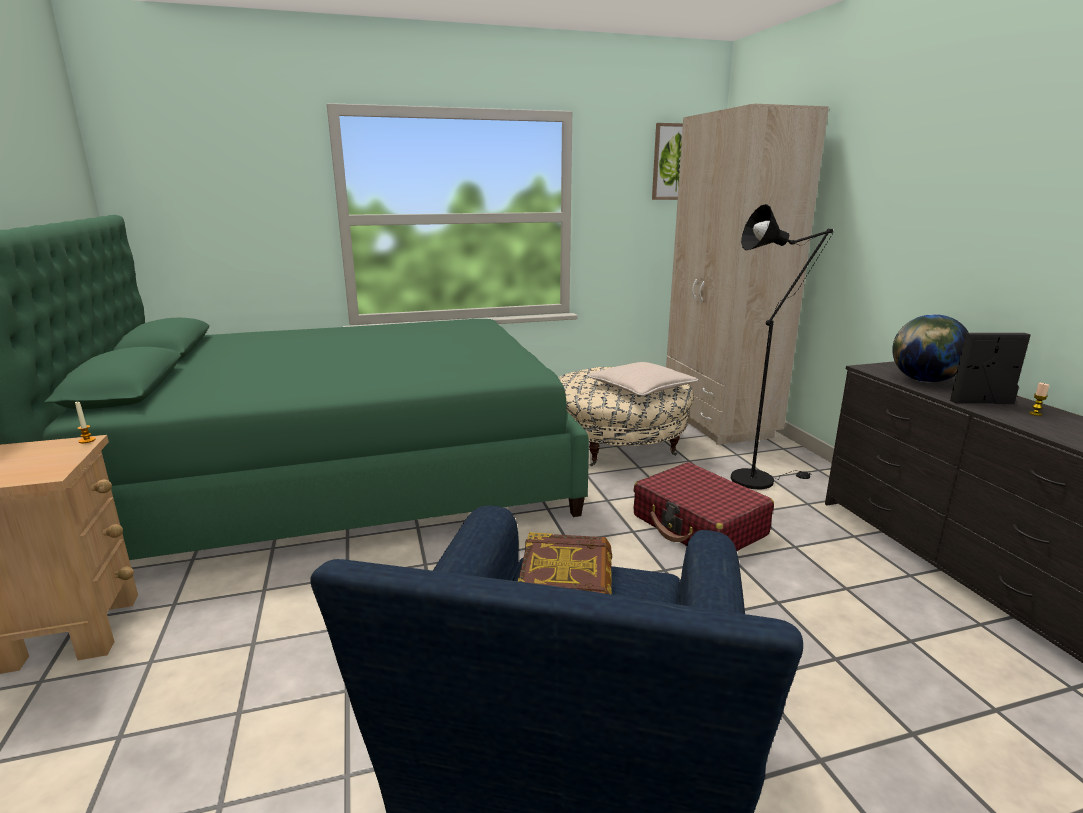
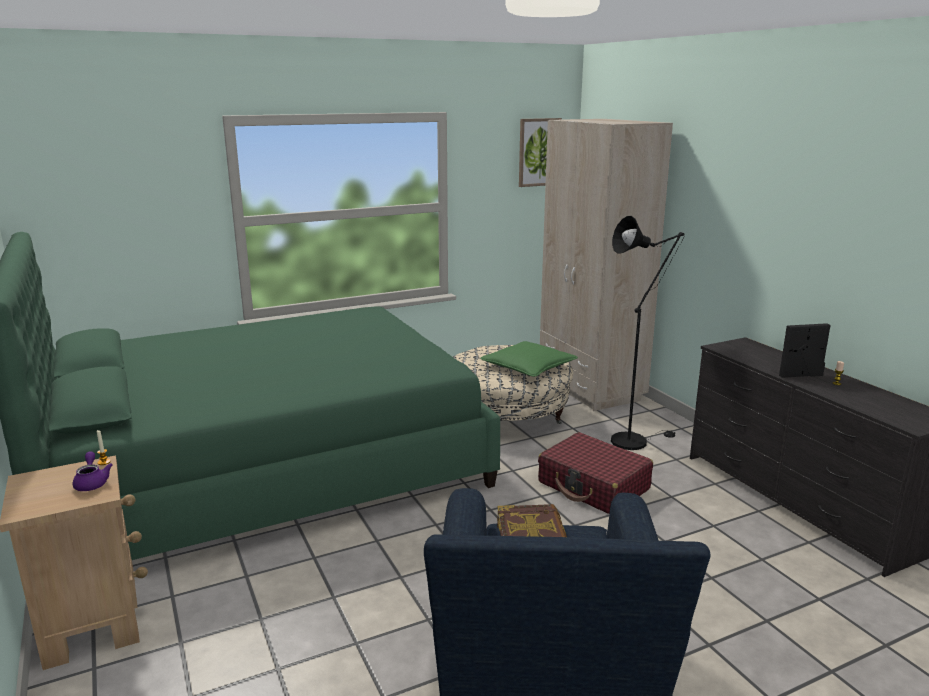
camera: 10 degrees left, 0 degrees up
beige pillow [587,362,698,396] -> green pillow [480,341,578,377]
globe [892,314,969,382] -> none
none -> purple teapot [73,452,113,491]

